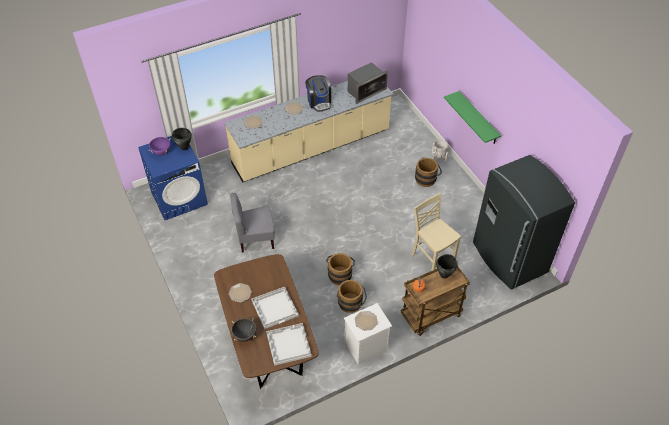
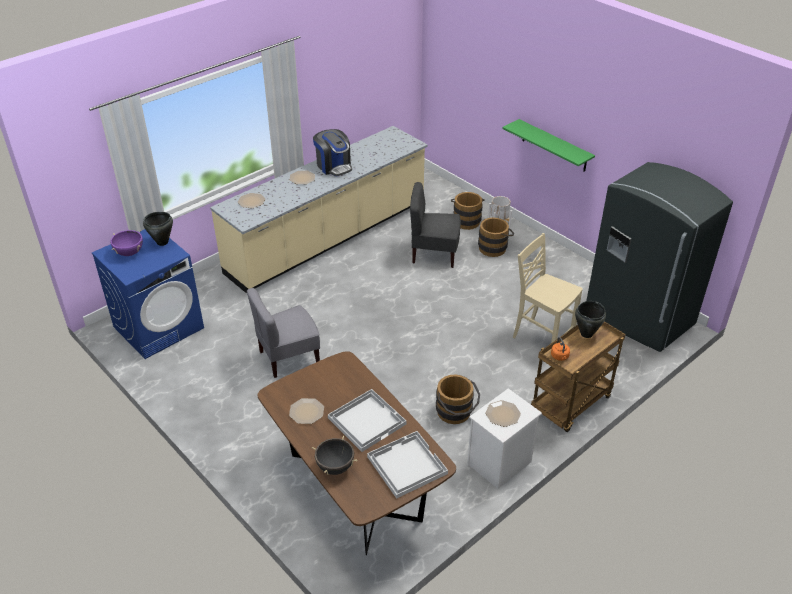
camera: 15 degrees left, 10 degrees down
brown bucket [326,253,355,285] -> brown bucket moved to [451,192,485,230]
microwave [348,62,388,104] -> none
none -> grey chair [410,182,461,268]

